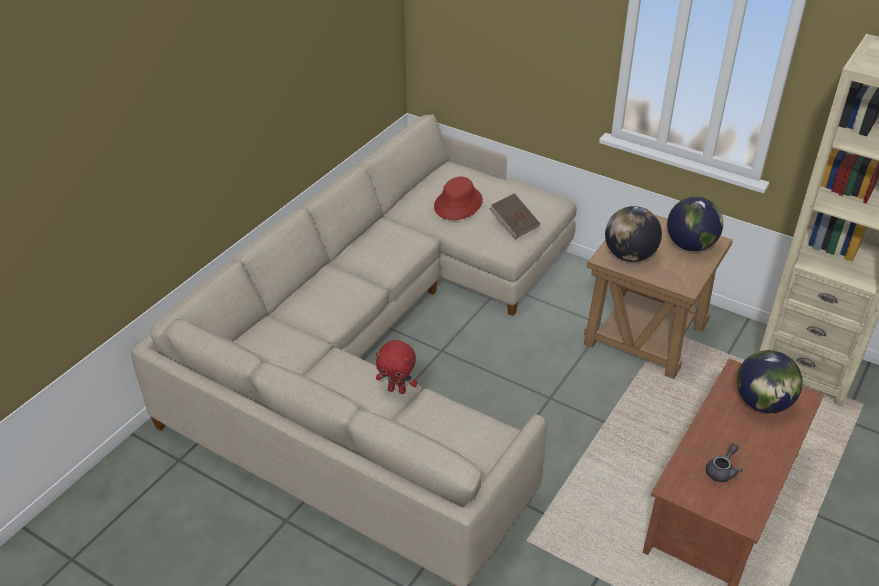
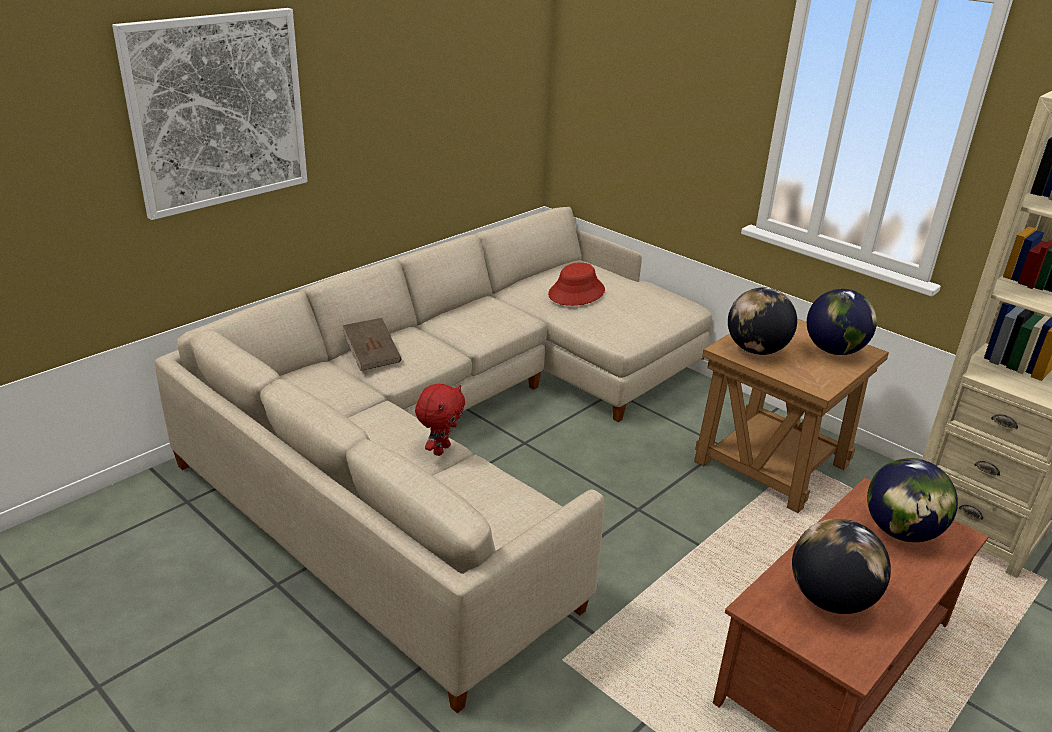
camera: 10 degrees right, 10 degrees down
red plush toy [376,340,417,394] -> red plush toy turned 90 degrees counterclockwise [415,384,465,456]
brown book [490,193,540,239] -> brown book moved to [342,318,401,371]
grey teapot [706,443,742,482] -> globe [792,519,891,614]
none -> picture [112,8,308,220]

